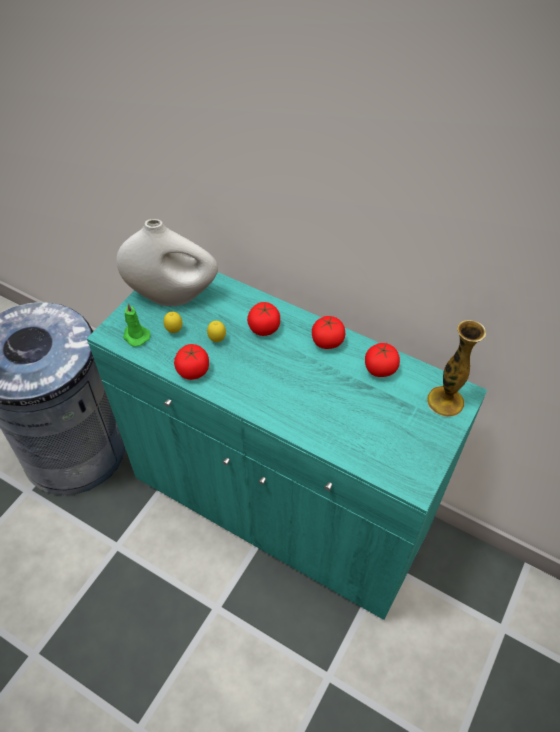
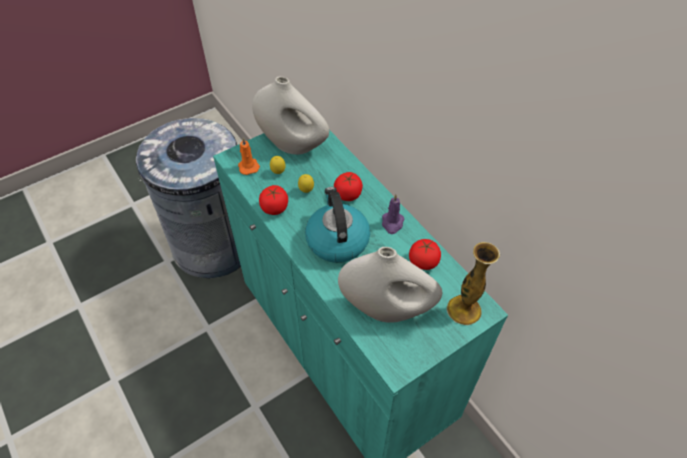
camera: 25 degrees right, 0 degrees up
green candle [123,303,151,347] -> orange candle [238,137,260,175]
tomato [312,316,345,349] -> purple candle [382,194,404,234]
none -> kettle [305,187,370,263]
none -> white vase [338,247,442,323]

